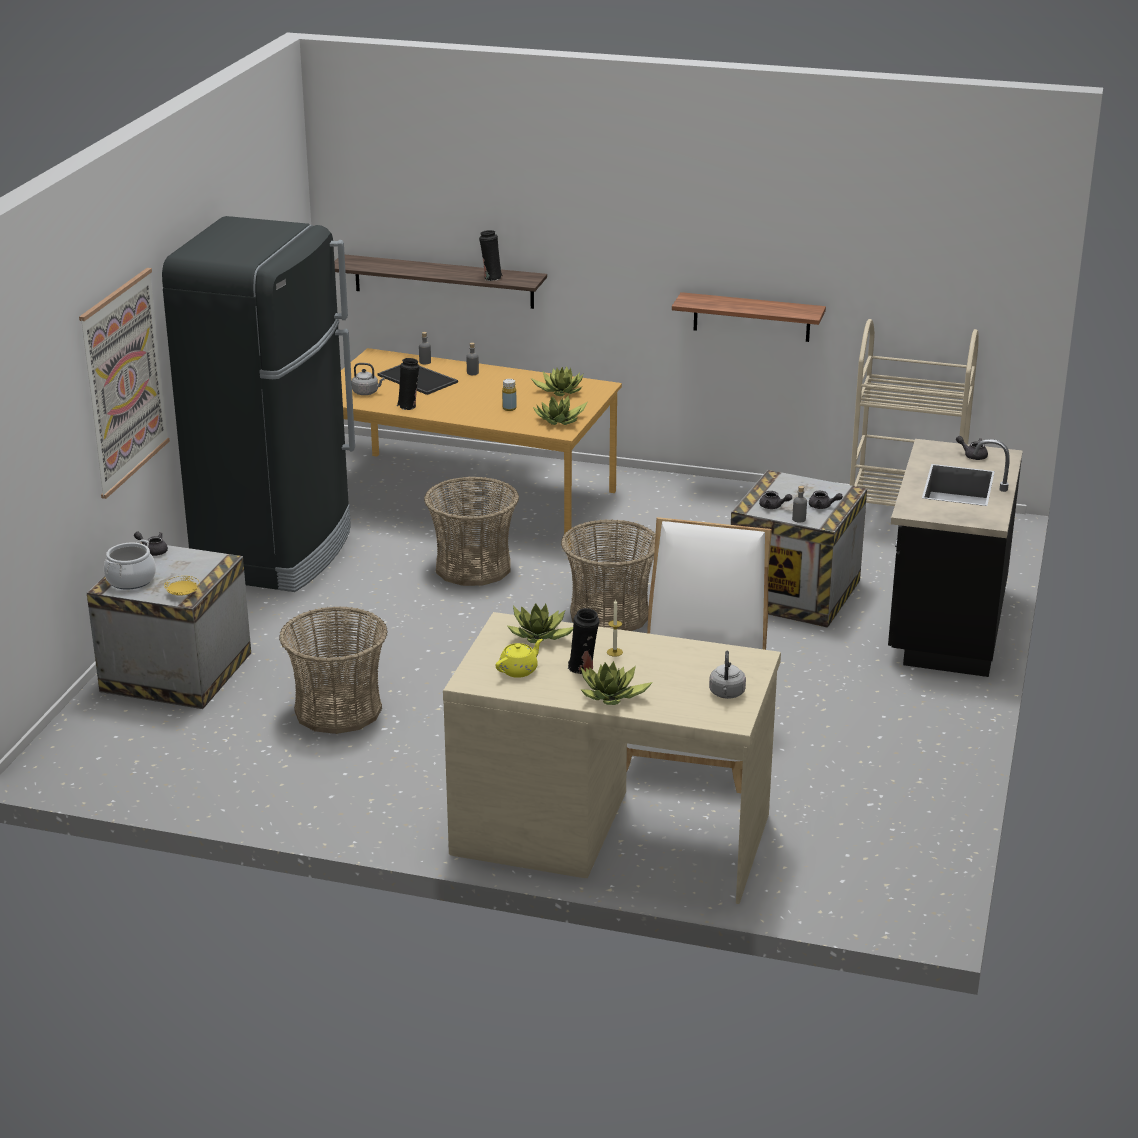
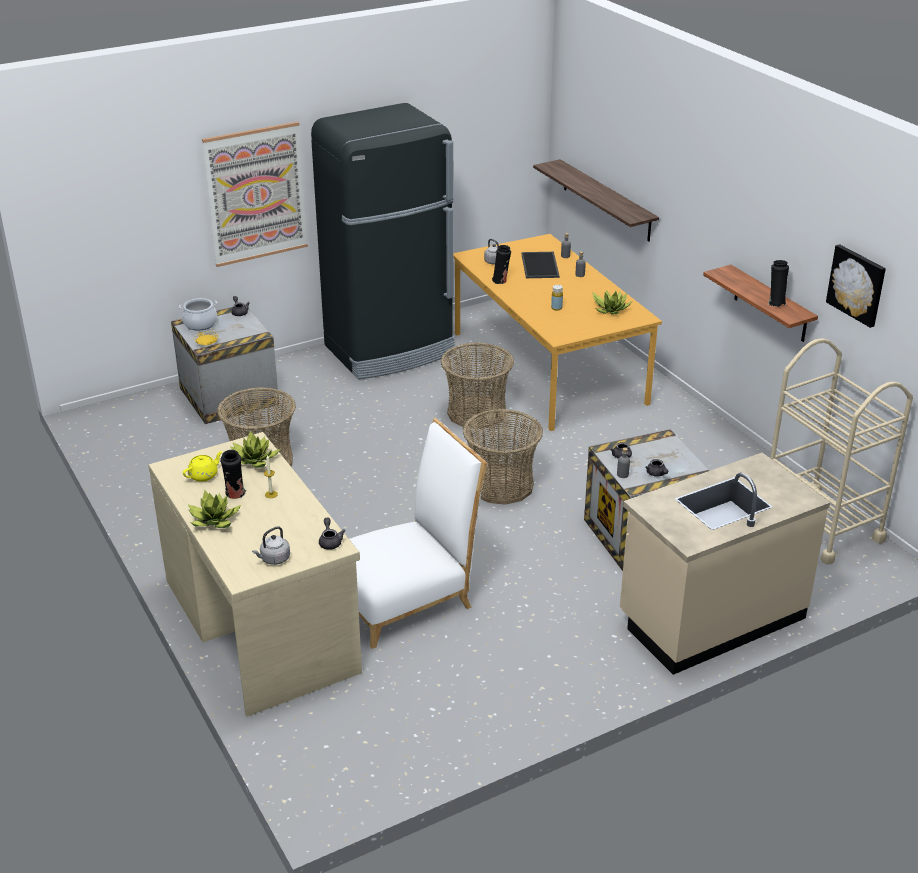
camera: 45 degrees right, 5 degrees up
black vase [479,230,503,281] -> black vase moved to [768,260,789,307]
yellow teapot [496,639,543,678] -> yellow teapot turned 45 degrees counterclockwise [183,451,223,482]
potted plant [533,396,587,425] -> none
black counter [888,439,1023,677] -> beige counter [620,453,830,675]
grey teapot [956,436,988,460] -> grey teapot moved to [319,518,346,550]
none -> picture [826,244,886,328]

